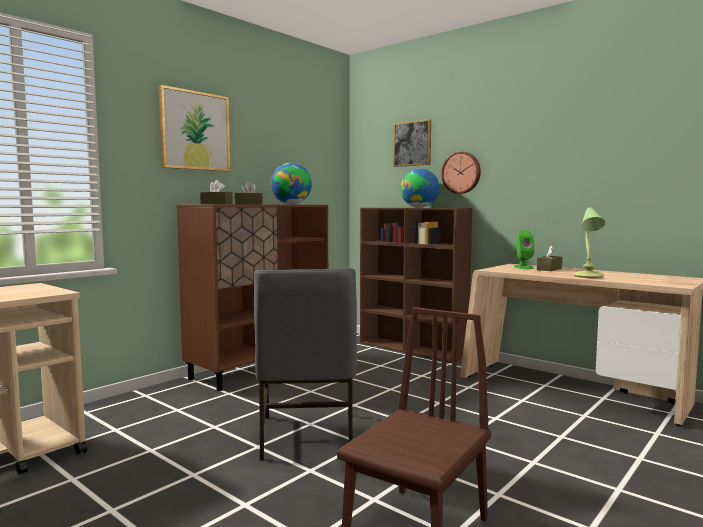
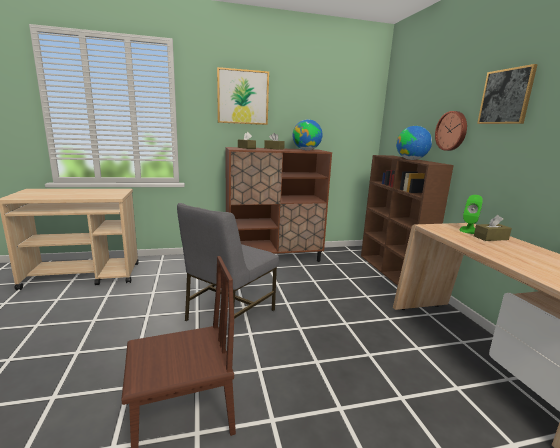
camera: 35 degrees right, 10 degrees up
picture [393,119,431,167] -> picture moved to [477,64,538,124]
table lamp [573,208,605,278] -> none

